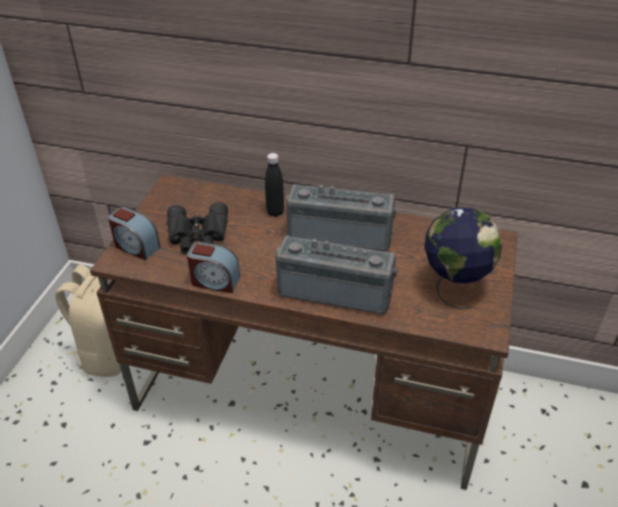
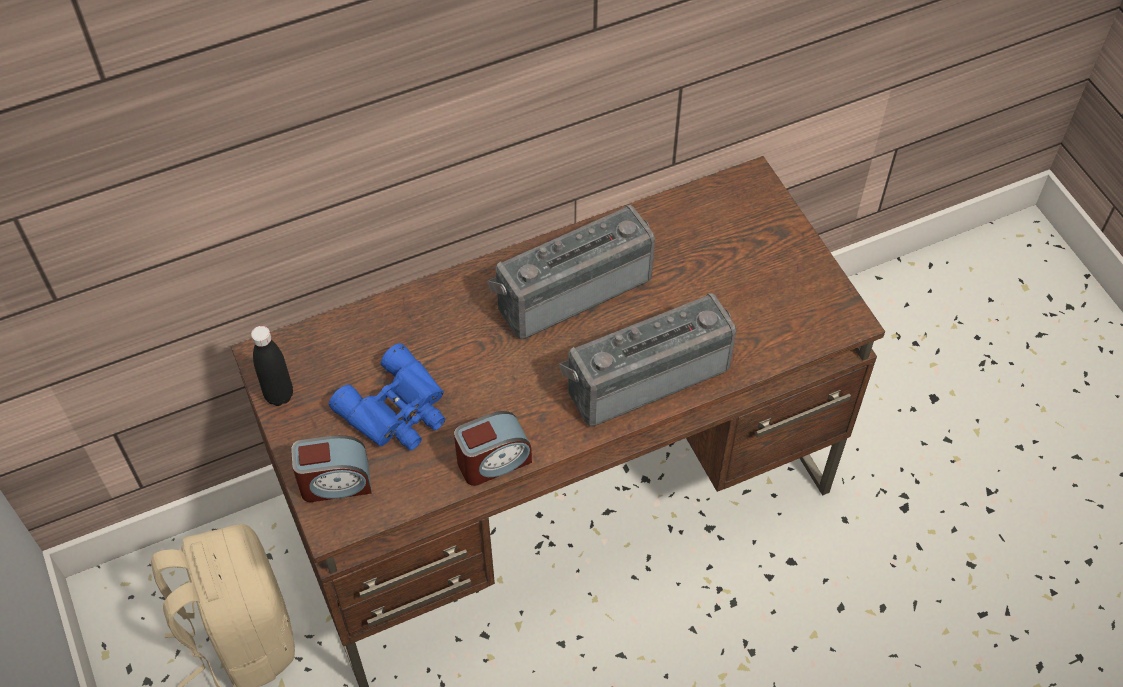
camera: 40 degrees left, 15 degrees up
black binoculars [167,202,228,254] -> blue binoculars [329,343,445,451]
black bottle [265,153,284,217] -> black bottle moved to [251,326,293,406]
globe [424,208,502,310] -> none

